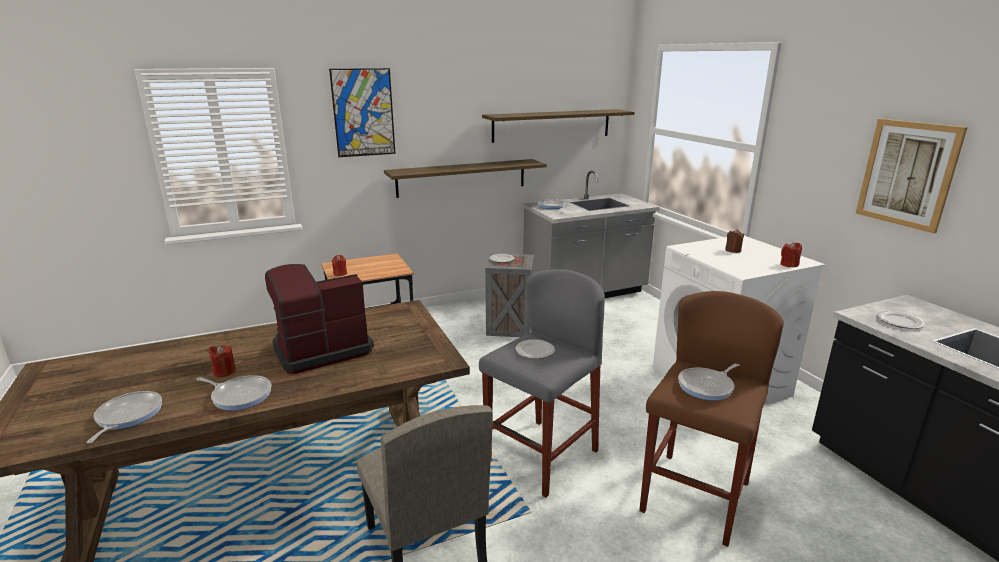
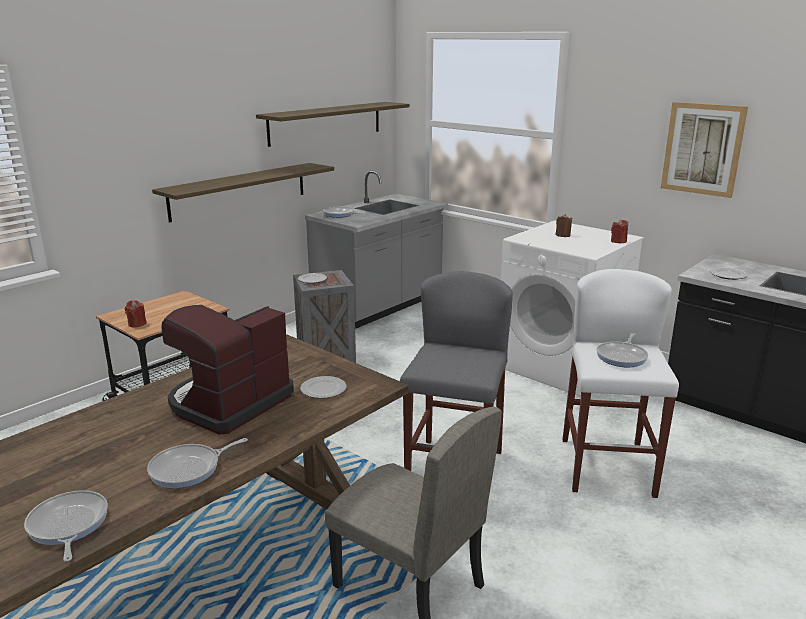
camera: 25 degrees left, 0 degrees up
frying pan [197,375,271,411] -> frying pan turned 150 degrees clockwise [147,438,248,488]
red candle [209,345,236,377] -> none
picture [329,68,396,157] -> none
plate [516,339,555,359] -> plate moved to [300,376,347,398]
brown stool [639,291,784,547] -> white stool [562,269,679,498]

